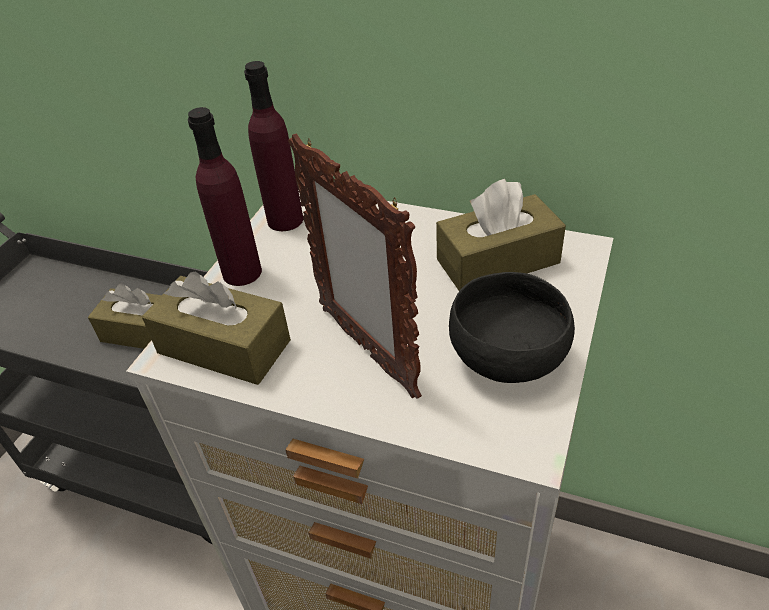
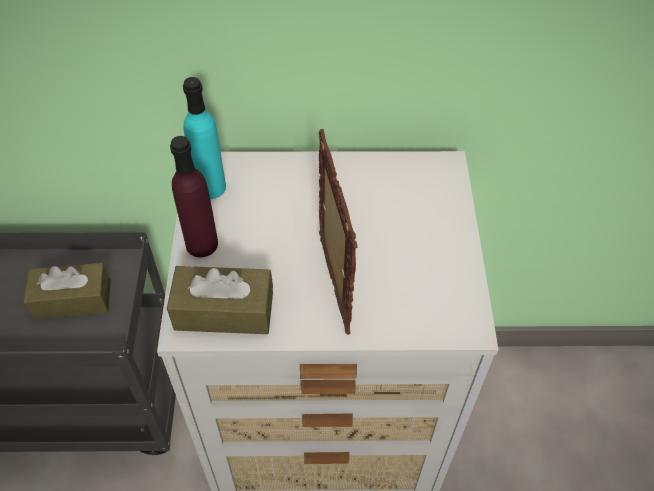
camera: 25 degrees left, 10 degrees up
purple bottle [244,61,303,231] -> turquoise bottle [183,77,226,199]
picture frame [288,133,422,399] -> picture frame turned 135 degrees counterclockwise [319,129,358,335]
brown tissue box [436,179,566,291] -> none
black bowl [449,272,575,383] -> none

